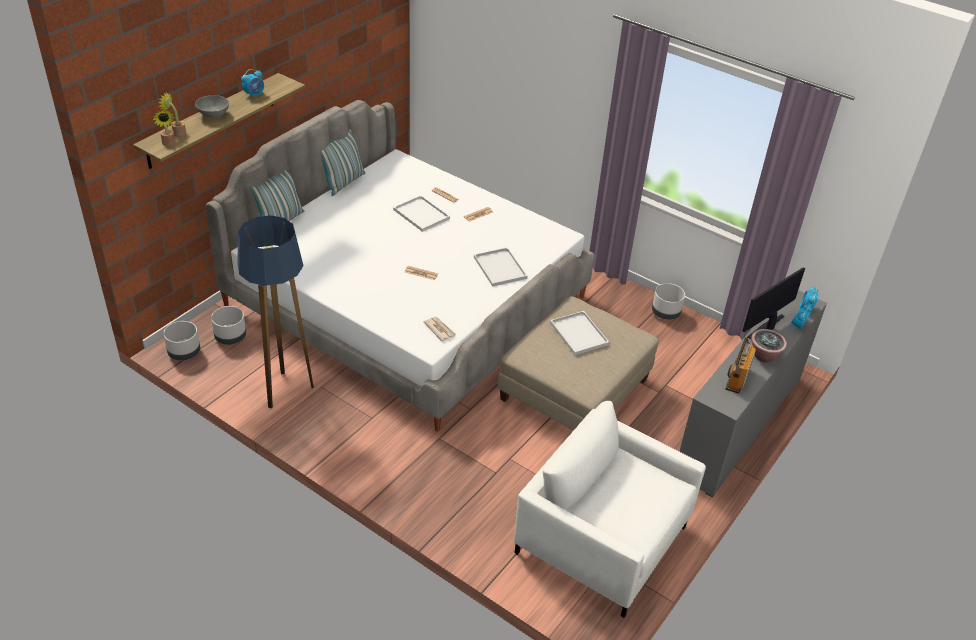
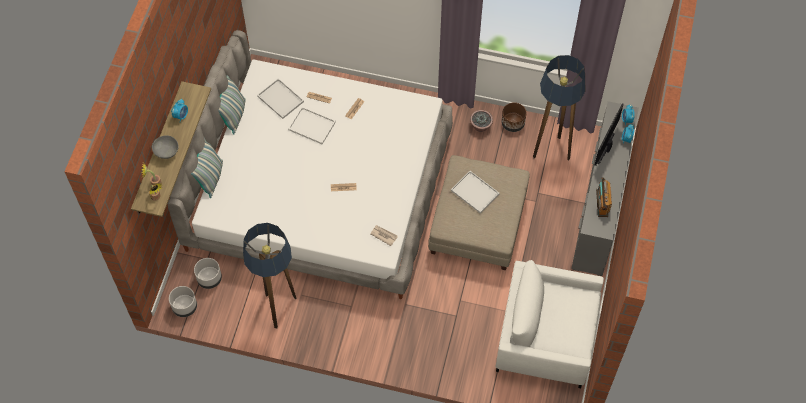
camera: 20 degrees left, 20 degrees up
white tray [474,247,527,287] -> white tray moved to [257,78,304,119]
grey planter [652,283,685,320] -> brown planter [501,102,526,132]
potted plant [751,329,787,362] -> potted plant moved to [470,110,493,132]
none -> floor lamp [533,55,585,161]

